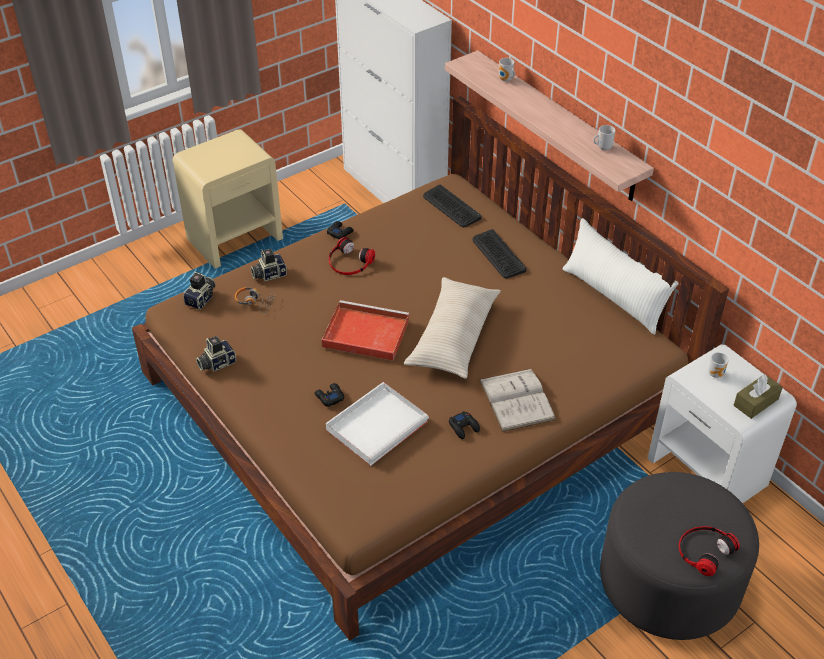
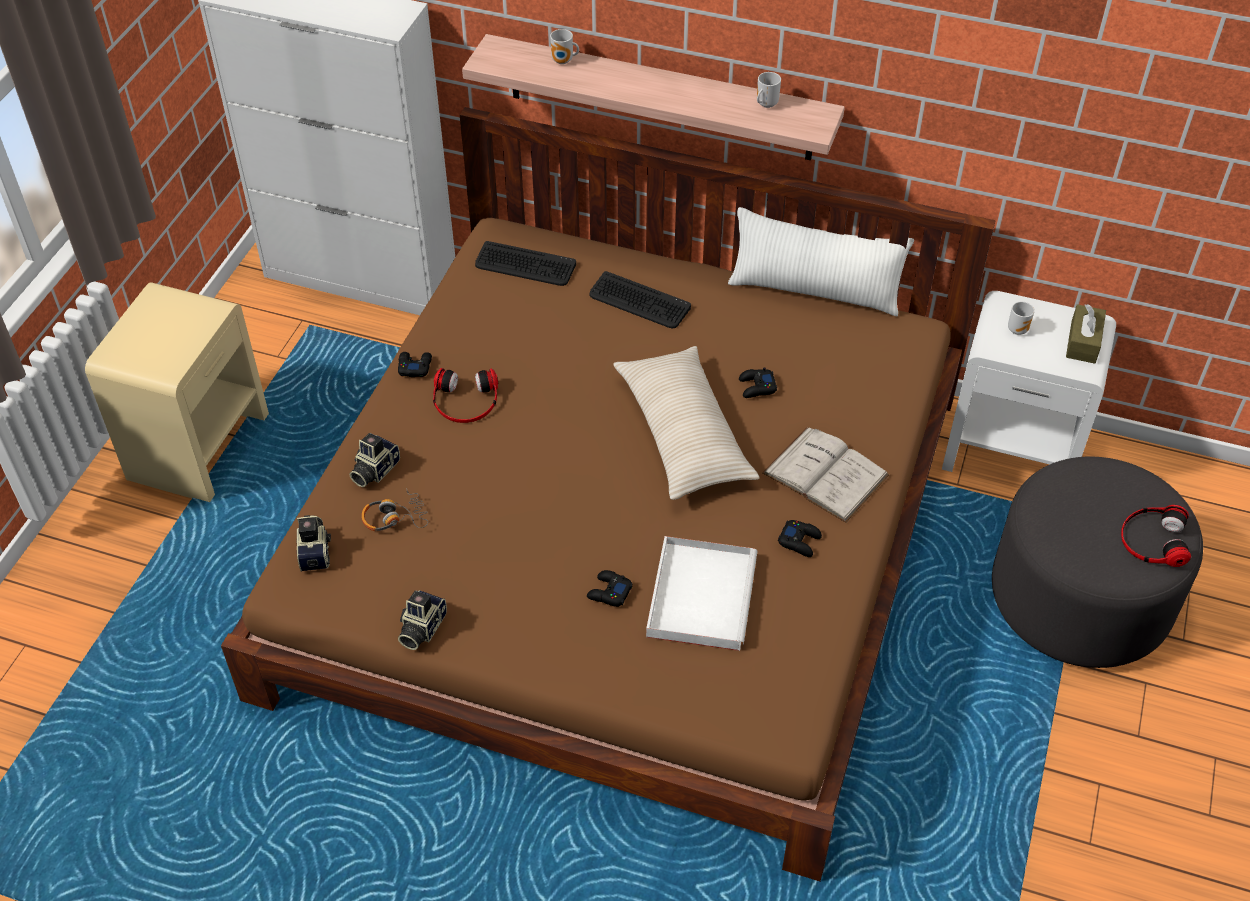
camera: 35 degrees left, 5 degrees up
red tray [322,300,409,361] -> none
none -> black game controller [739,367,777,398]

